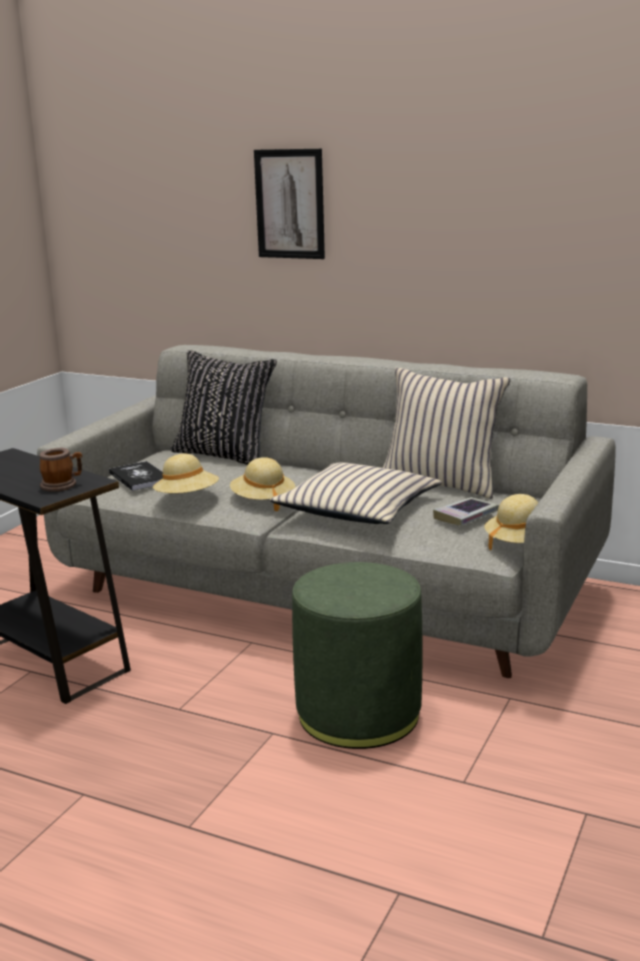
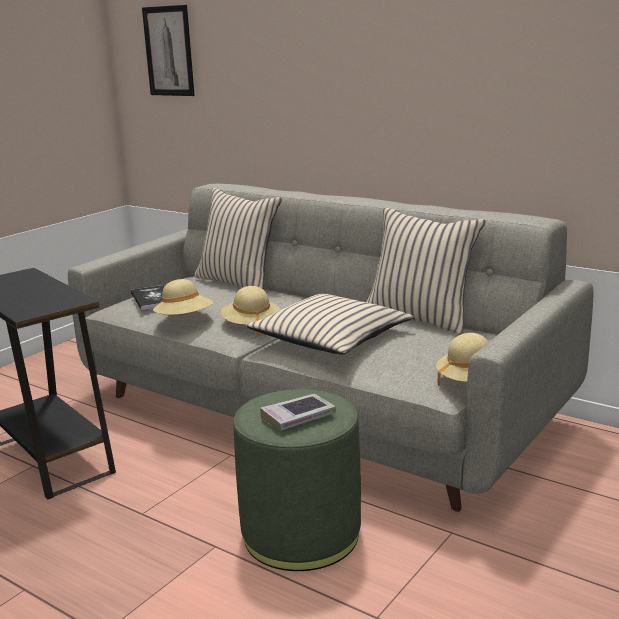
camera: 10 degrees right, 0 degrees up
mug [40,448,82,492] -> none
black pillow [171,350,277,465] -> beige pillow [194,188,282,289]
picture [254,149,325,259] -> picture moved to [142,5,195,96]
book [433,497,499,526] -> book moved to [260,394,336,431]

